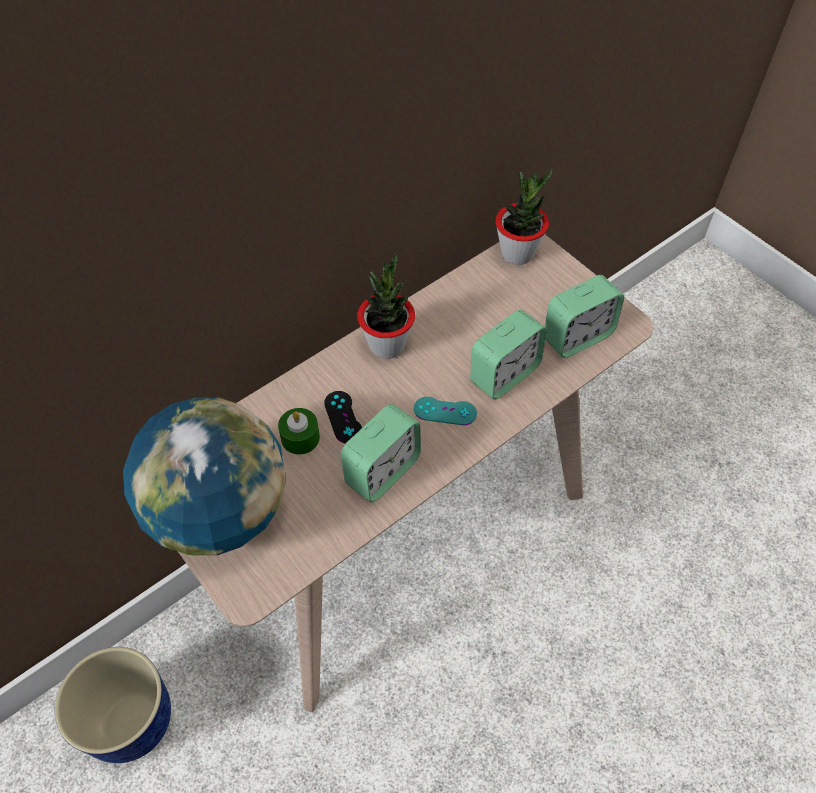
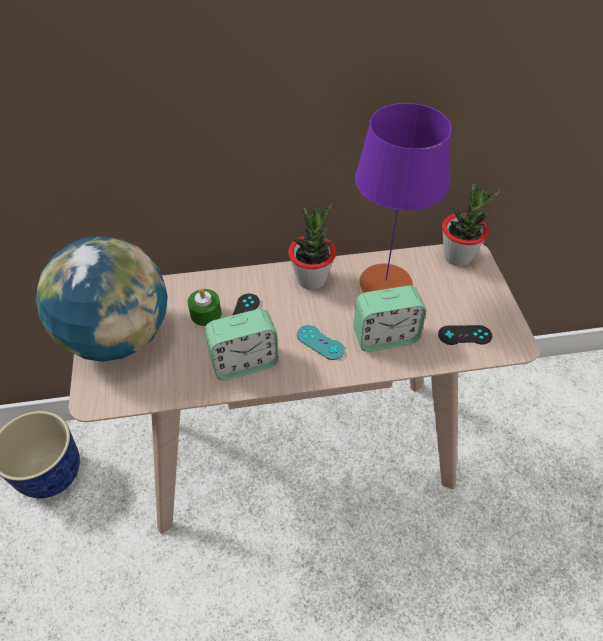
camera: 30 degrees right, 5 degrees down
alarm clock [545,275,624,358] -> black game controller [438,325,492,345]
none -> purple table lamp [355,103,452,293]

